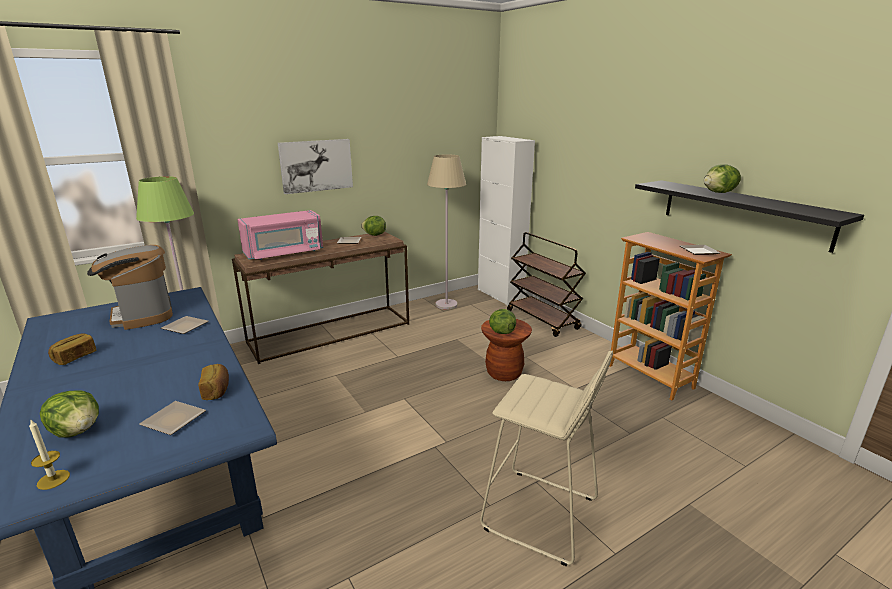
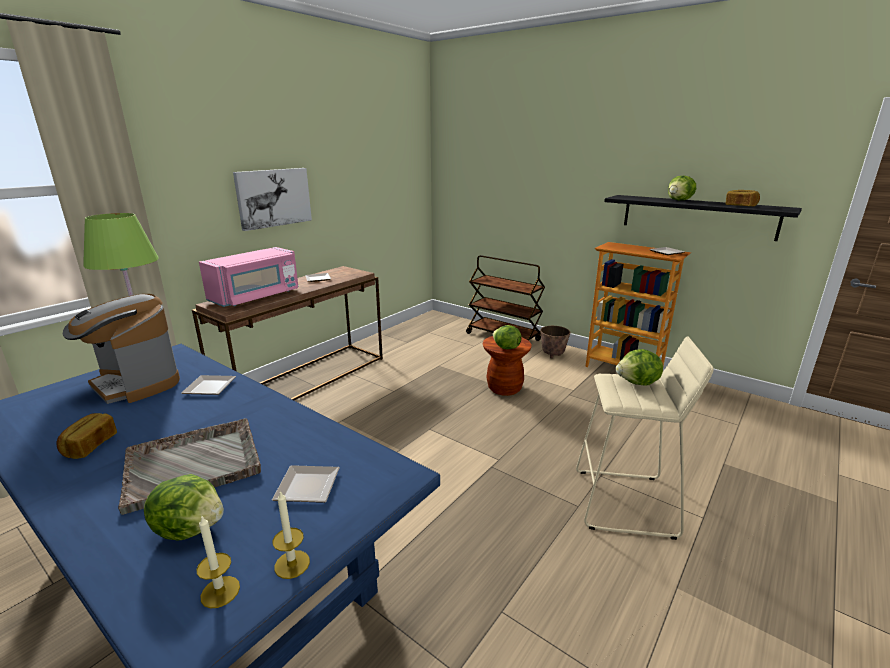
camera: 20 degrees left, 0 degrees up
bread [198,364,229,400] -> bread moved to [726,190,760,206]
lettuce [361,216,386,236] -> lettuce moved to [616,349,663,386]
beige floor lamp [427,154,466,310] -> none
white cabinet [478,136,535,306] -> none
none -> grey tray [118,418,261,515]
none -> candle [273,490,310,579]
none -> planter [540,326,571,358]

